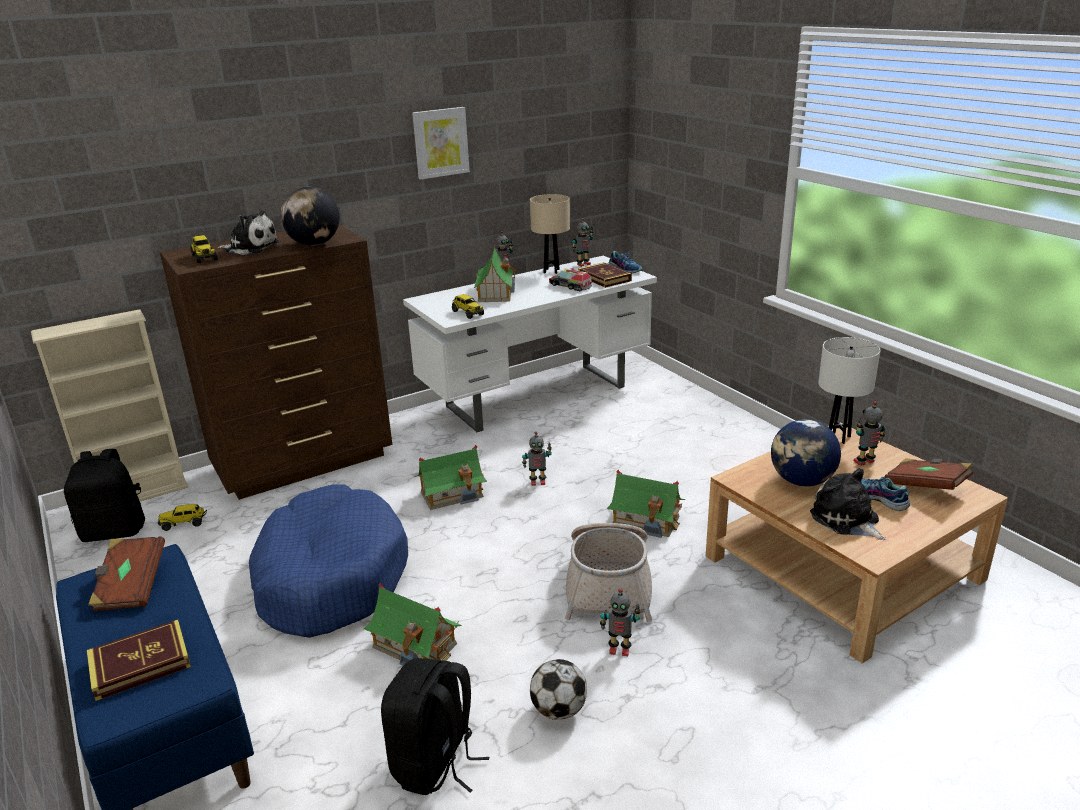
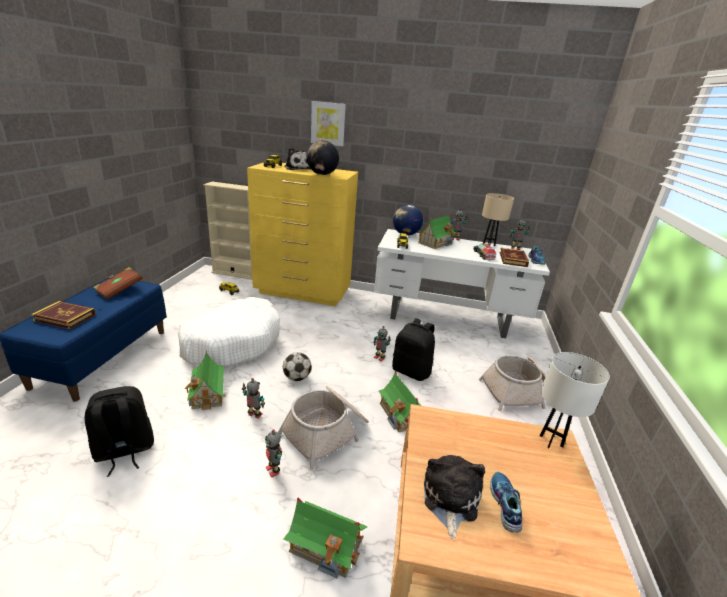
camera: 40 degrees right, 0 degrees up
black backpack [64,449,145,542] -> black backpack moved to [392,318,435,381]
brown dresser [160,224,392,500] -> yellow dresser [247,163,358,306]
blue dog bed [249,484,408,638] -> white dog bed [178,297,280,367]
picture [412,107,470,180] -> picture moved to [311,101,346,146]
toy house [414,445,487,510] -> toy house moved to [283,497,368,578]
football [530,659,587,720] -> football moved to [283,352,312,381]
globe [771,419,841,486] -> globe moved to [393,205,423,235]
toy robot [854,402,885,466] -> toy robot moved to [242,378,265,419]
brown book [885,458,973,490] -> none
none -> basket [479,355,546,411]

